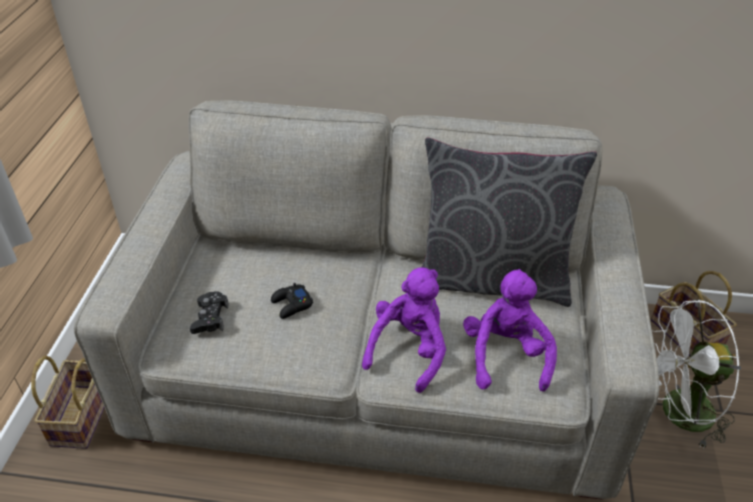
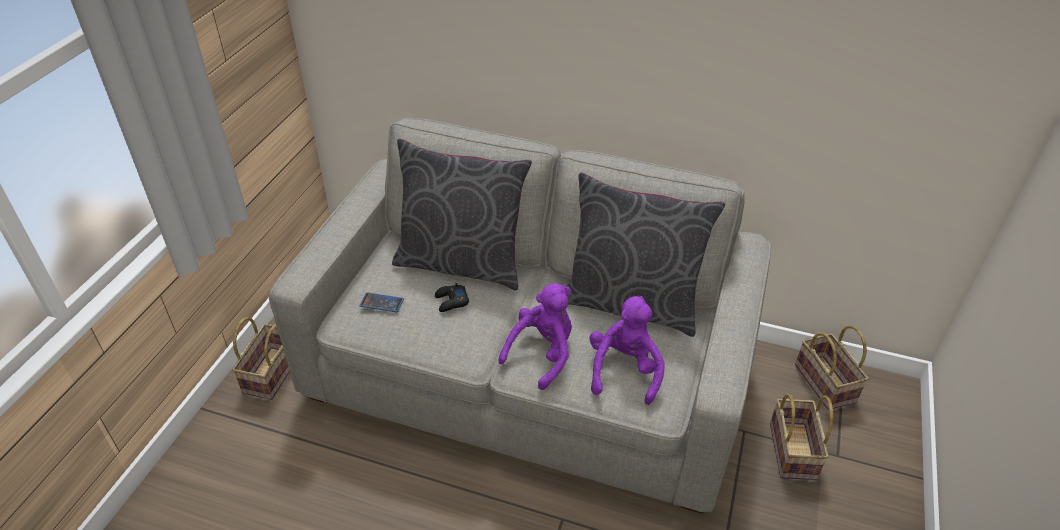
camera: 10 degrees right, 0 degrees up
black game controller [189,291,229,334] -> phone [360,292,404,312]
white fan [653,299,741,449] -> basket [770,394,833,480]
none -> grey pillow [392,139,532,290]

